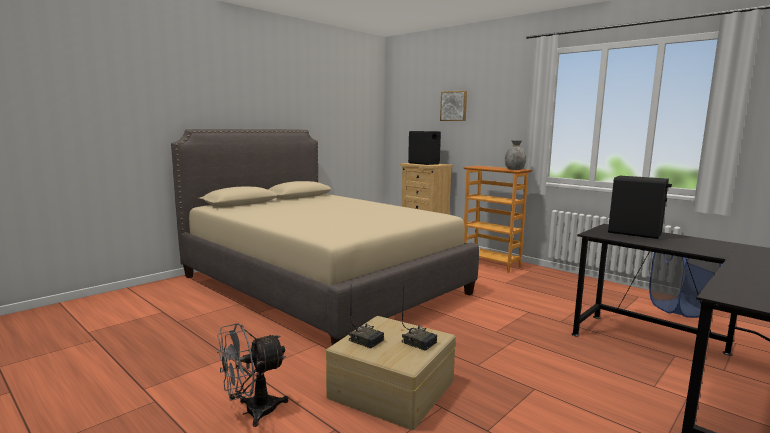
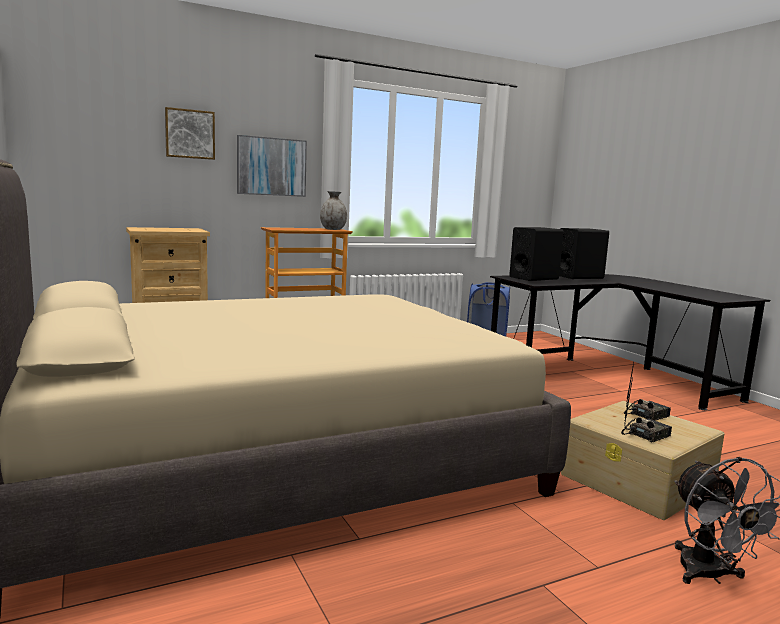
camera: 70 degrees left, 0 degrees up
black speaker [408,131,441,165] -> black speaker moved to [559,228,609,279]
none -> picture [237,135,307,197]

